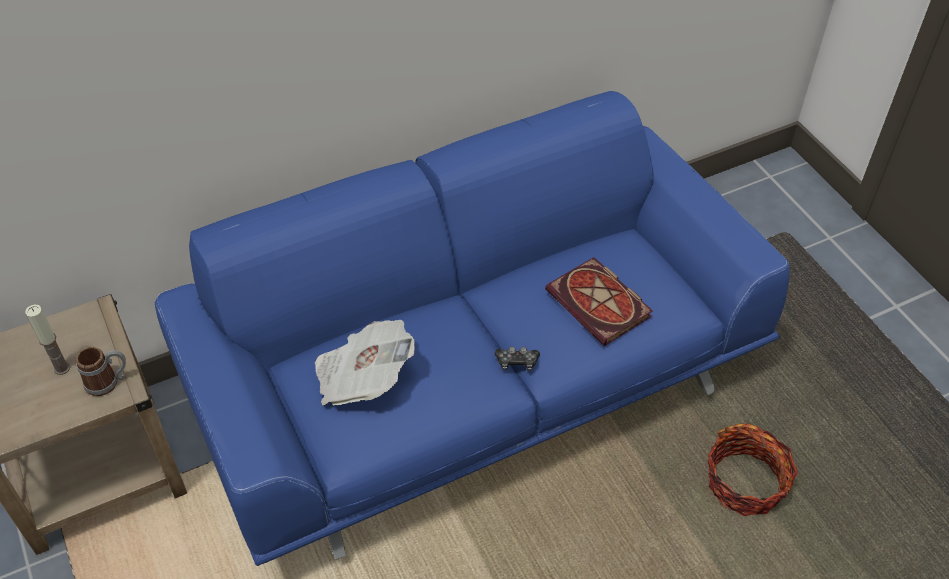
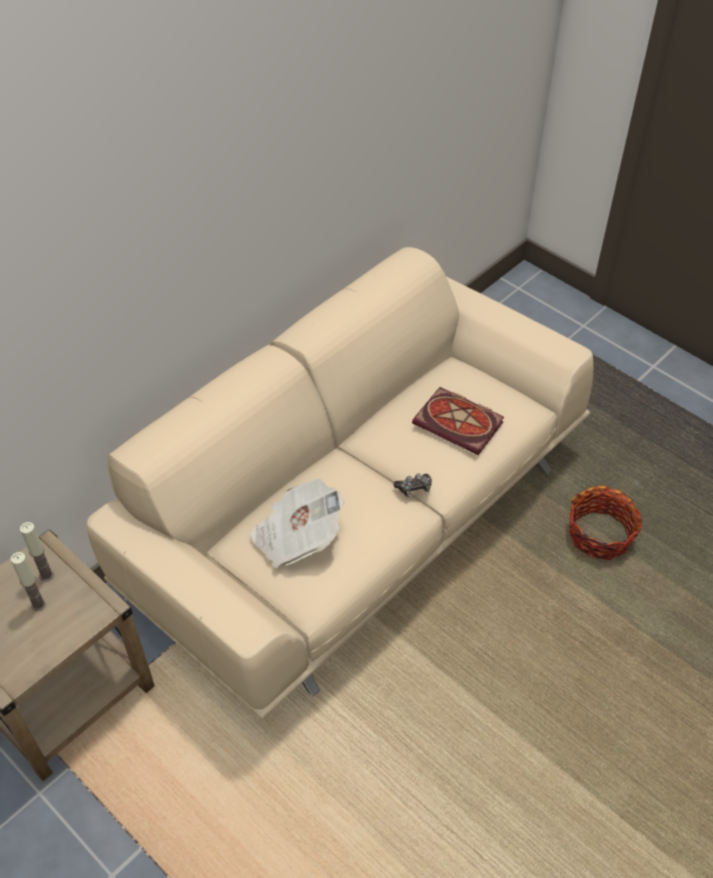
camera: 20 degrees left, 0 degrees up
mug [76,347,126,396] -> none
blue sofa [155,91,790,566] -> beige sofa [86,247,593,719]
none -> candle [20,522,54,581]

